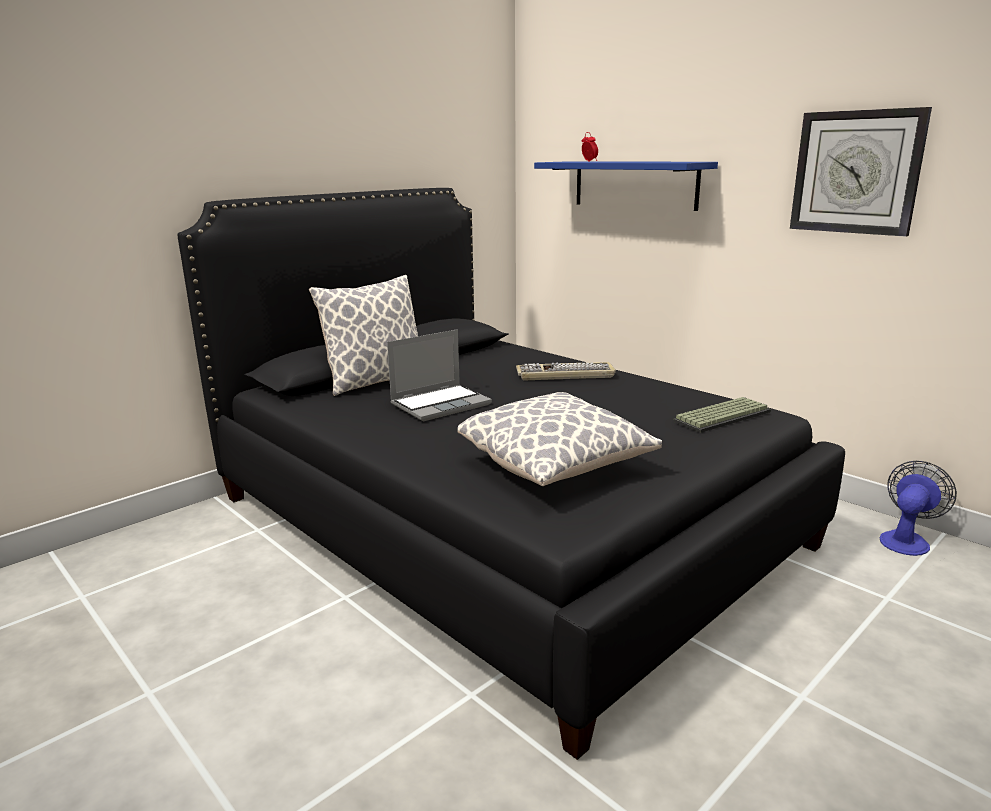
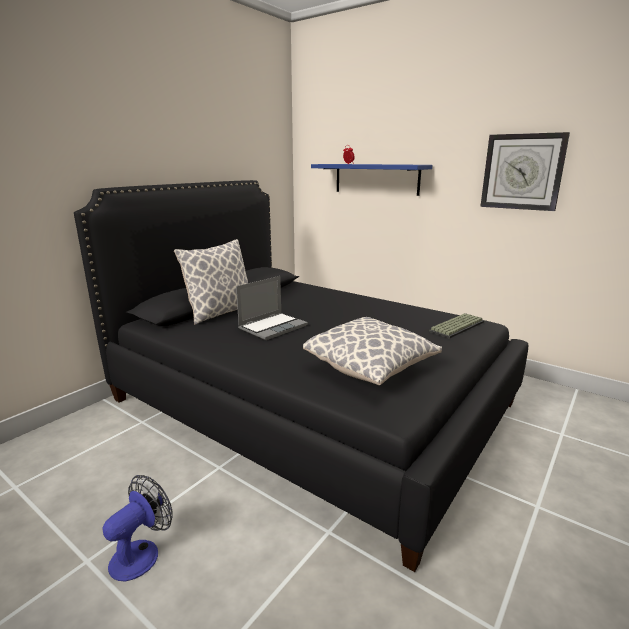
camera: 10 degrees left, 0 degrees up
keyboard [516,362,616,380] -> none
fan [880,461,957,556] -> fan moved to [102,475,173,582]

